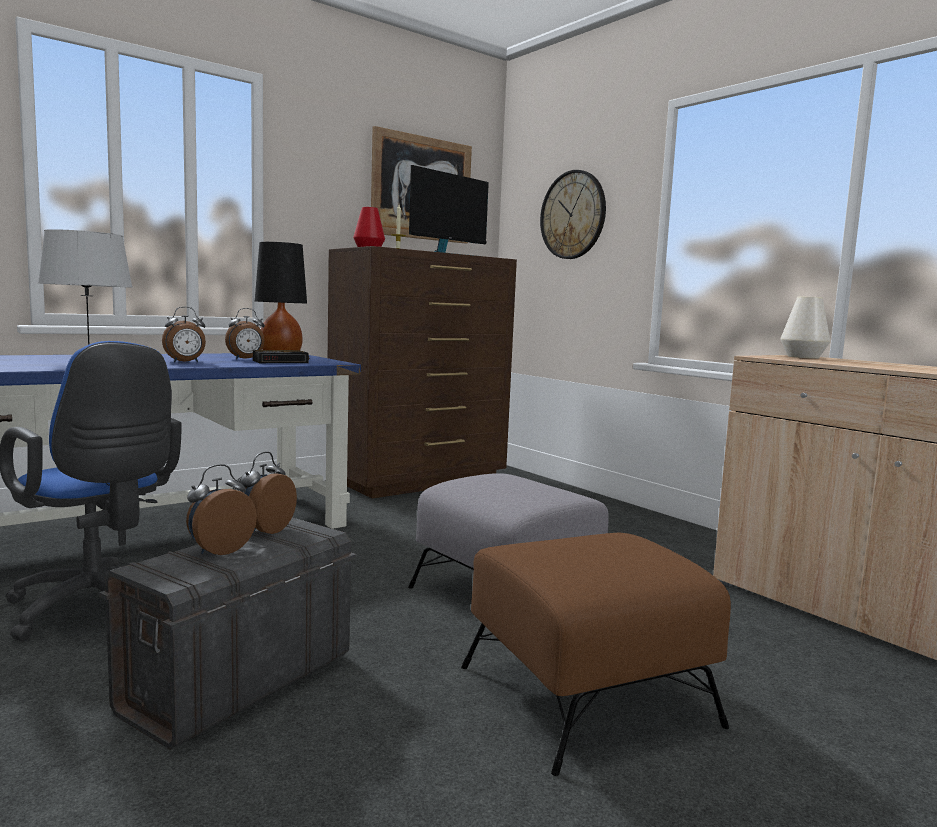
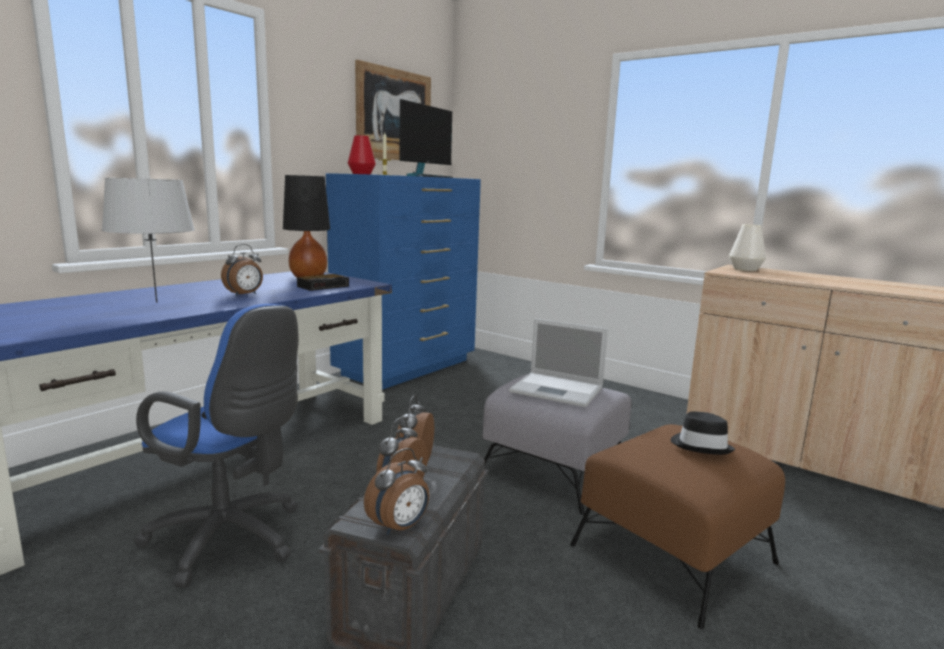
camera: 15 degrees left, 5 degrees up
alarm clock [225,308,265,359] -> alarm clock moved to [364,448,429,535]
brown dresser [328,246,517,499] -> blue dresser [326,173,481,390]
wall clock [540,170,606,259] -> none
none -> laptop [509,319,608,407]
none -> black hat [671,411,735,455]

